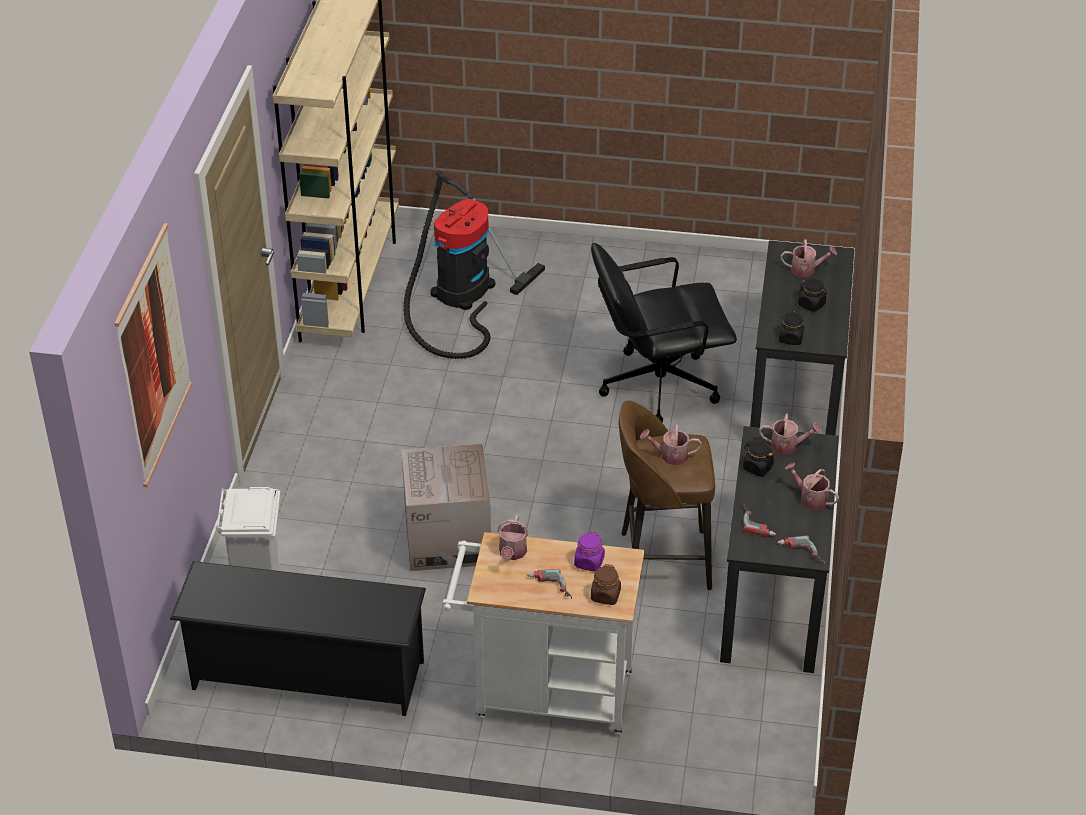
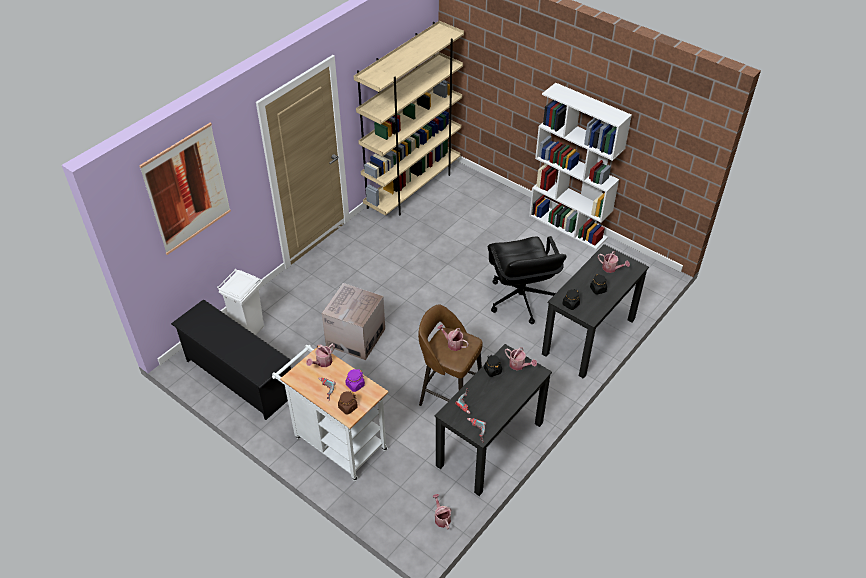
camera: 30 degrees right, 5 degrees up
vacuum cleaner [403,170,545,359] -> none
black office chair [591,243,737,423] -> black office chair turned 120 degrees counterclockwise [488,236,567,324]
watering can [785,463,839,510] -> watering can moved to [432,494,452,529]
none -> white bookcase [529,83,632,250]

